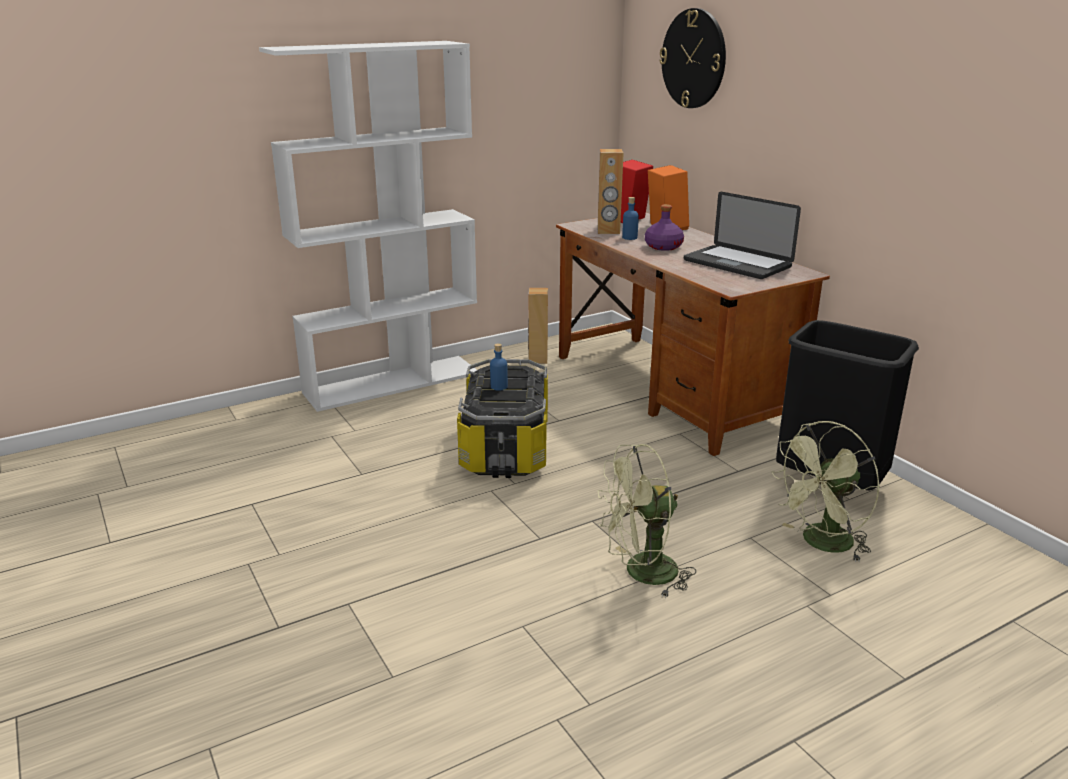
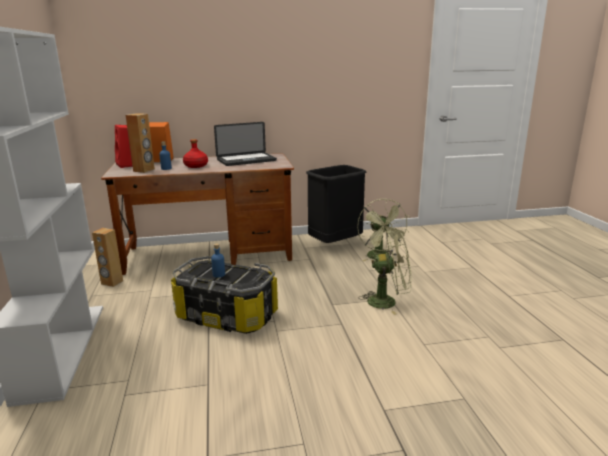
camera: 70 degrees left, 5 degrees down
green fan [598,444,696,598] -> green fan turned 90 degrees counterclockwise [360,231,411,315]
purple bottle [645,204,684,251] -> red bottle [183,139,208,168]
wall clock [659,8,726,108] -> none

